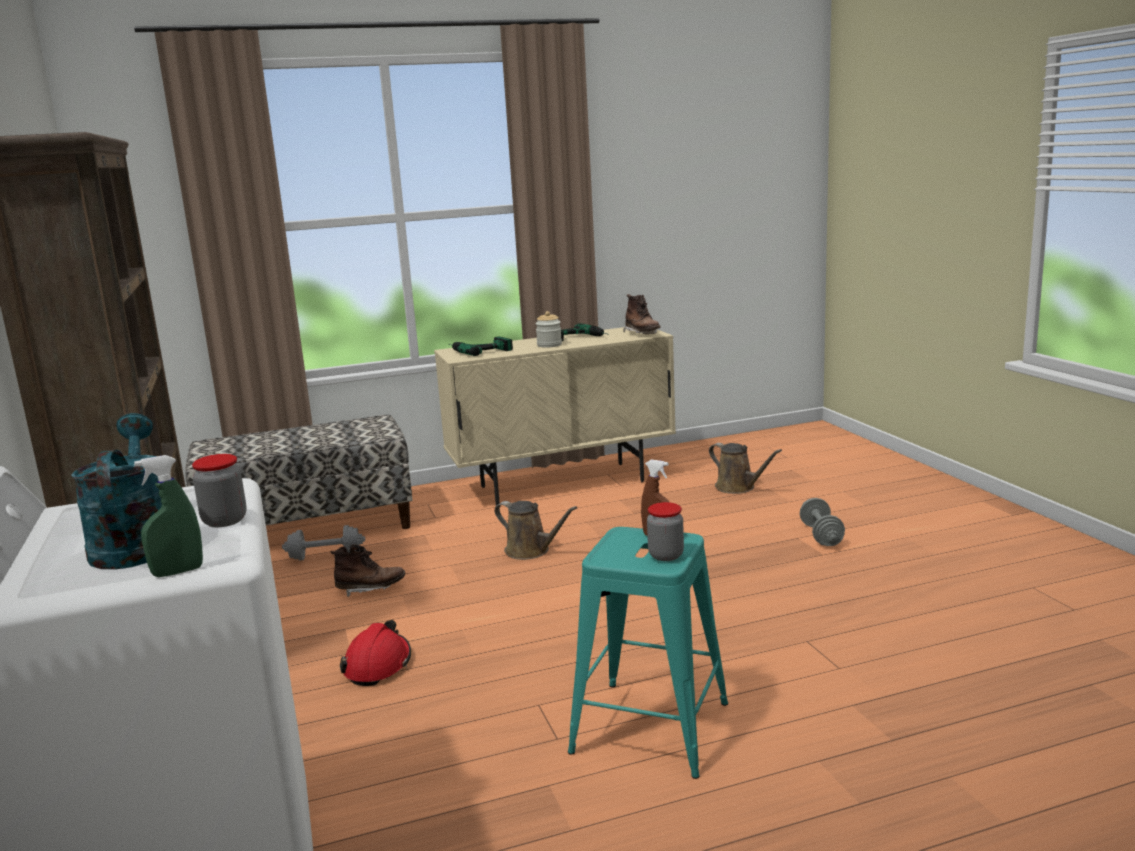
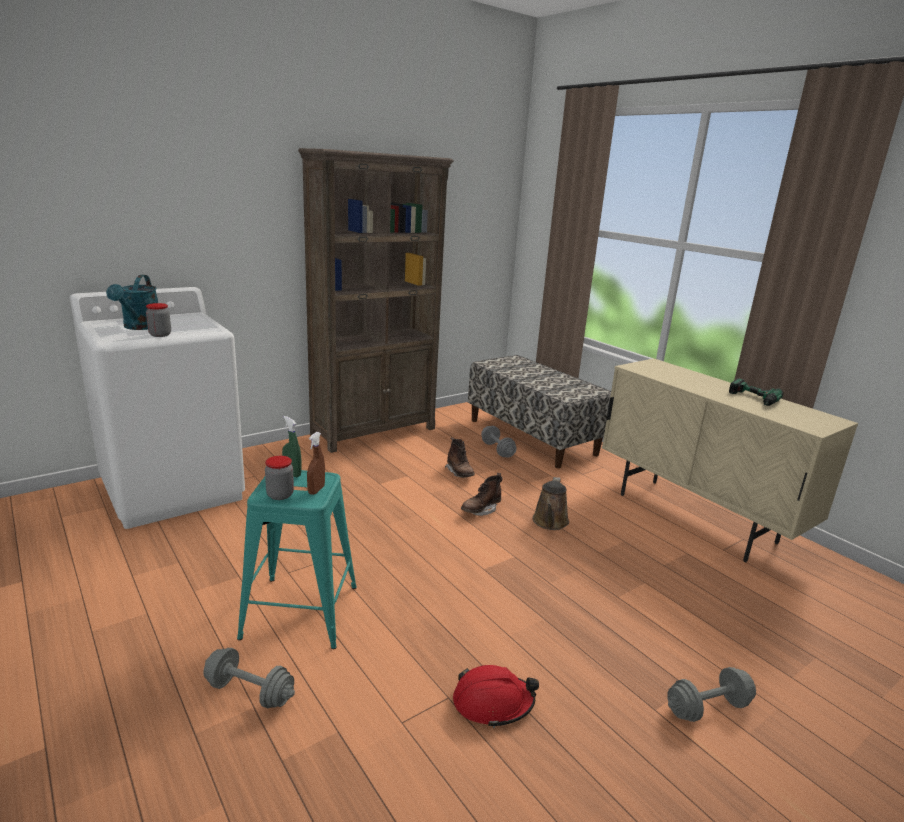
camera: 70 degrees right, 5 degrees up
turquoise watering can [71,413,162,569] -> turquoise watering can turned 120 degrees clockwise [106,275,158,330]
green spray bottle [134,455,203,577] -> green spray bottle moved to [282,416,302,477]
red hard hat [340,620,411,686] -> red hard hat moved to [453,665,539,728]
power drill [449,337,513,356] -> none
jar [535,311,562,348] -> none
brown boot [623,294,661,334] -> brown boot moved to [461,473,503,516]
brown watering can [709,443,782,494] -> none
none -> grey dumbbell [204,648,295,708]

